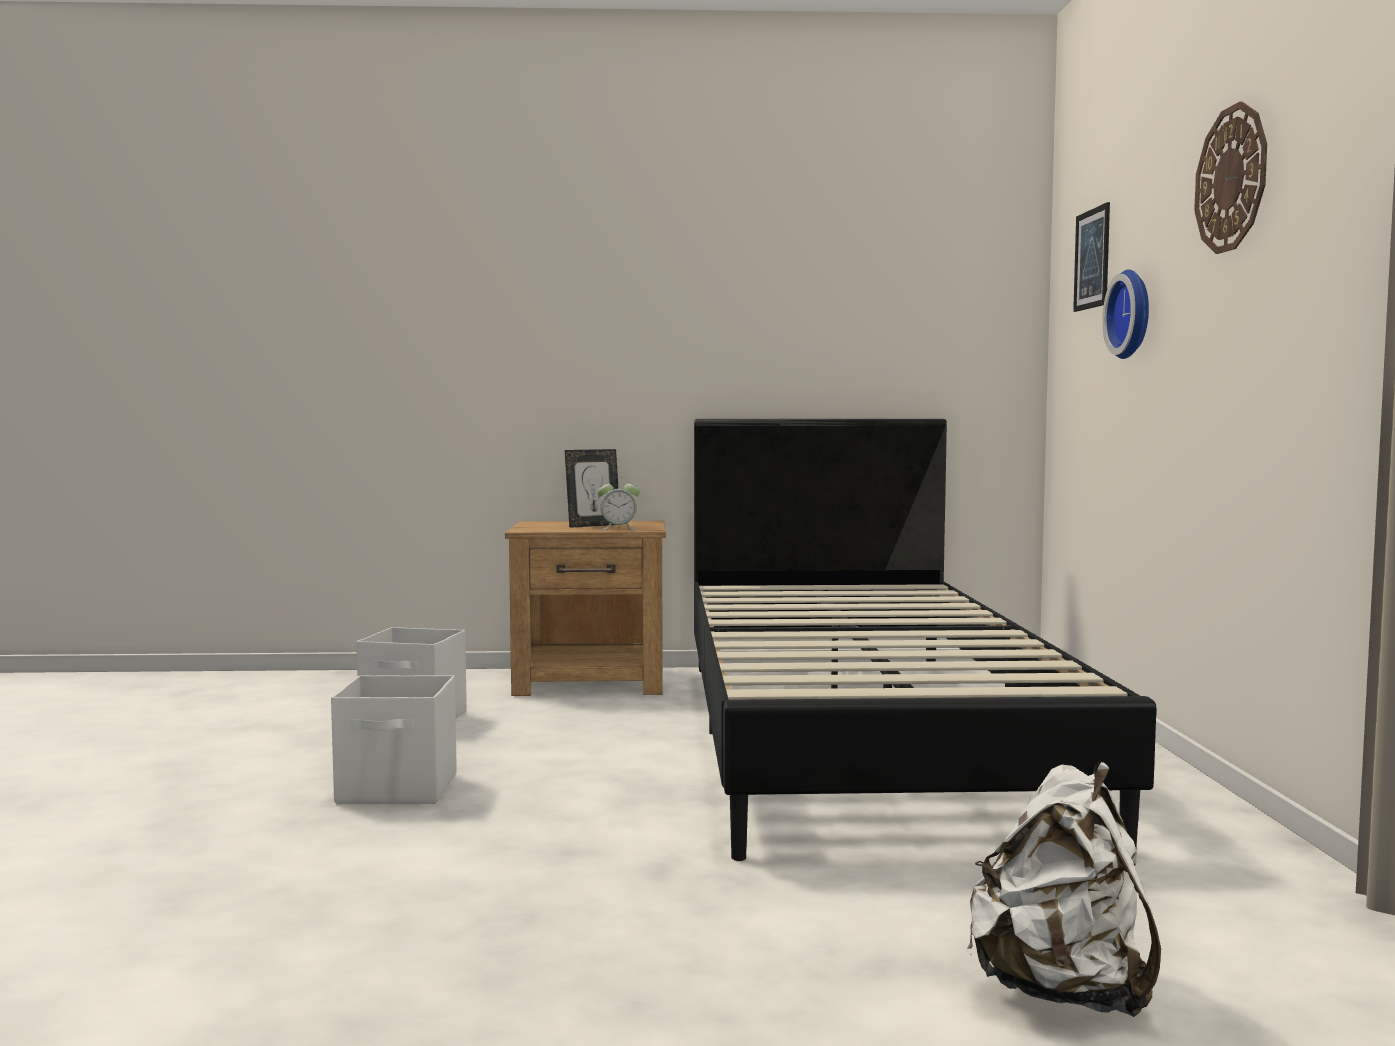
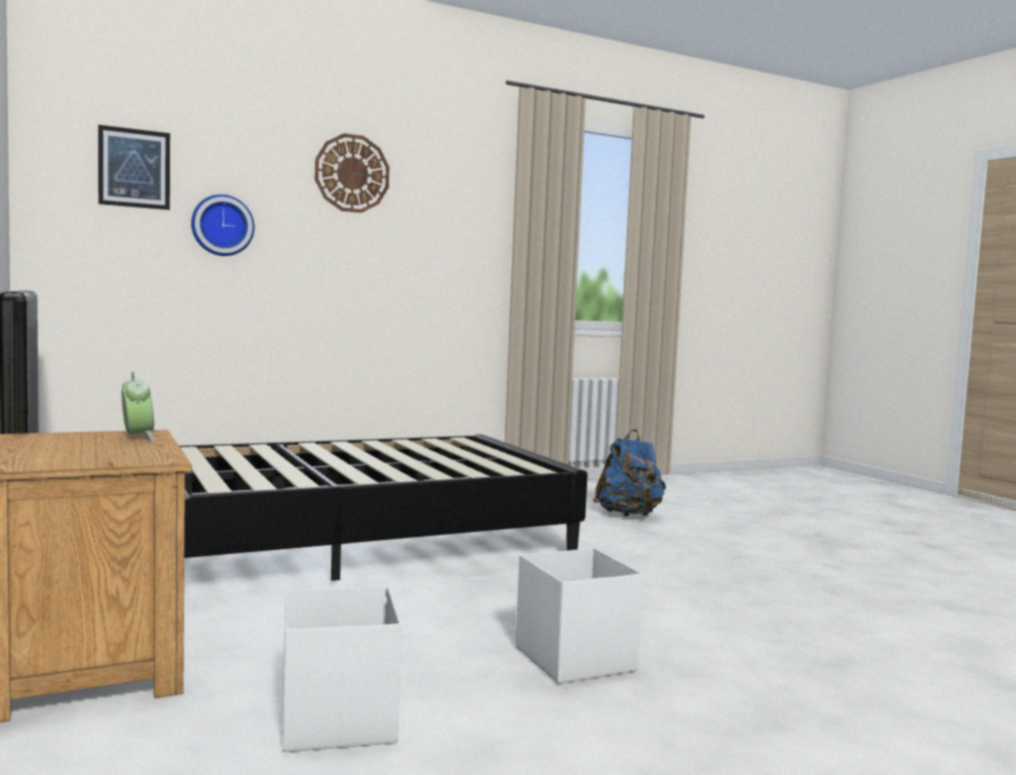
camera: 115 degrees left, 0 degrees up
picture frame [565,449,618,528] -> none
white backpack [967,761,1161,1017] -> blue backpack [593,429,666,516]

